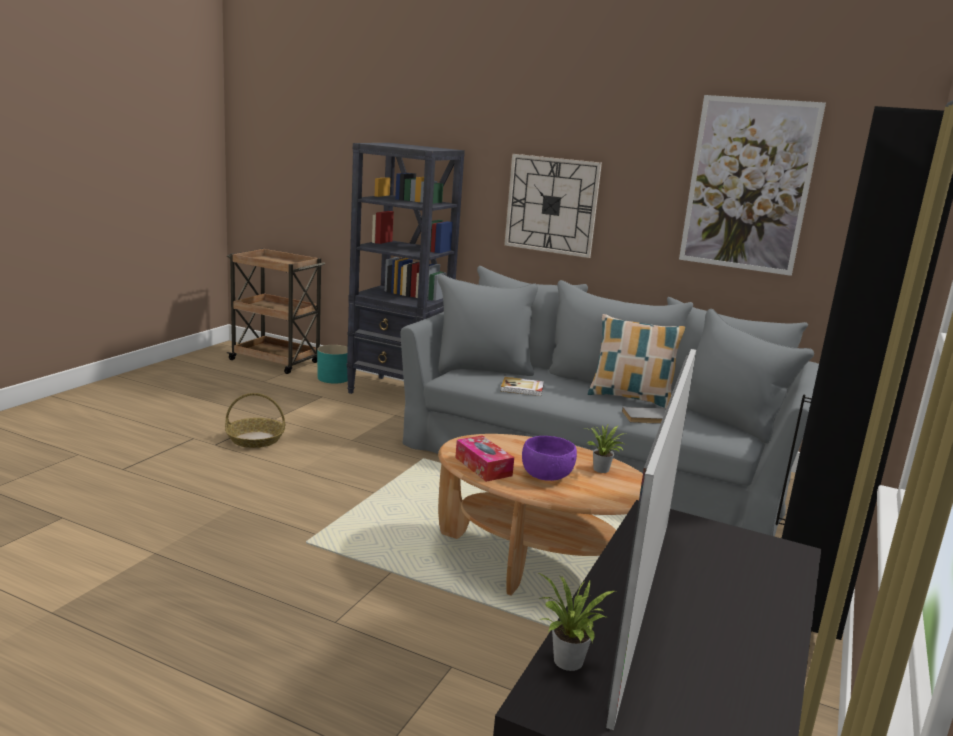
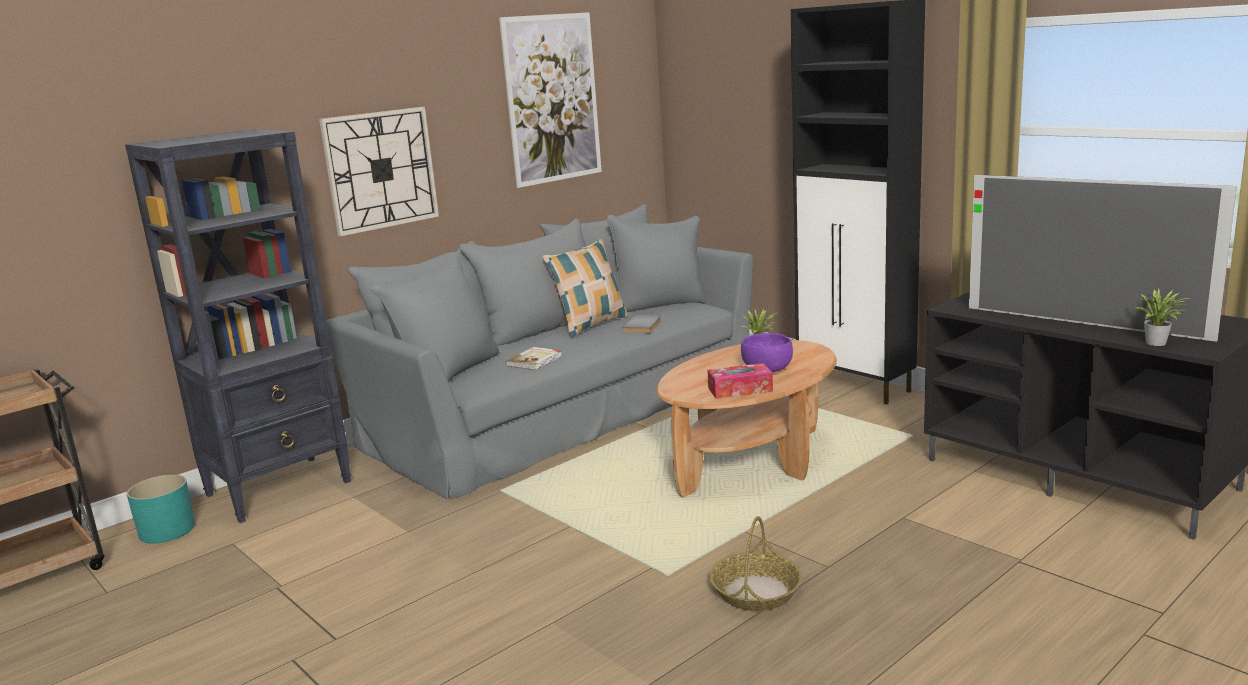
camera: 65 degrees left, 0 degrees up
basket [225,393,285,448] -> basket moved to [709,516,803,611]

